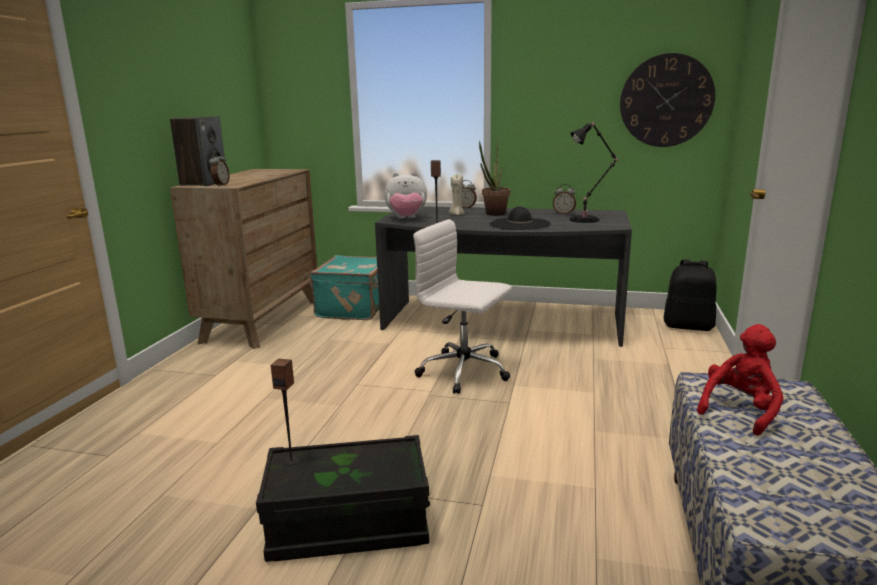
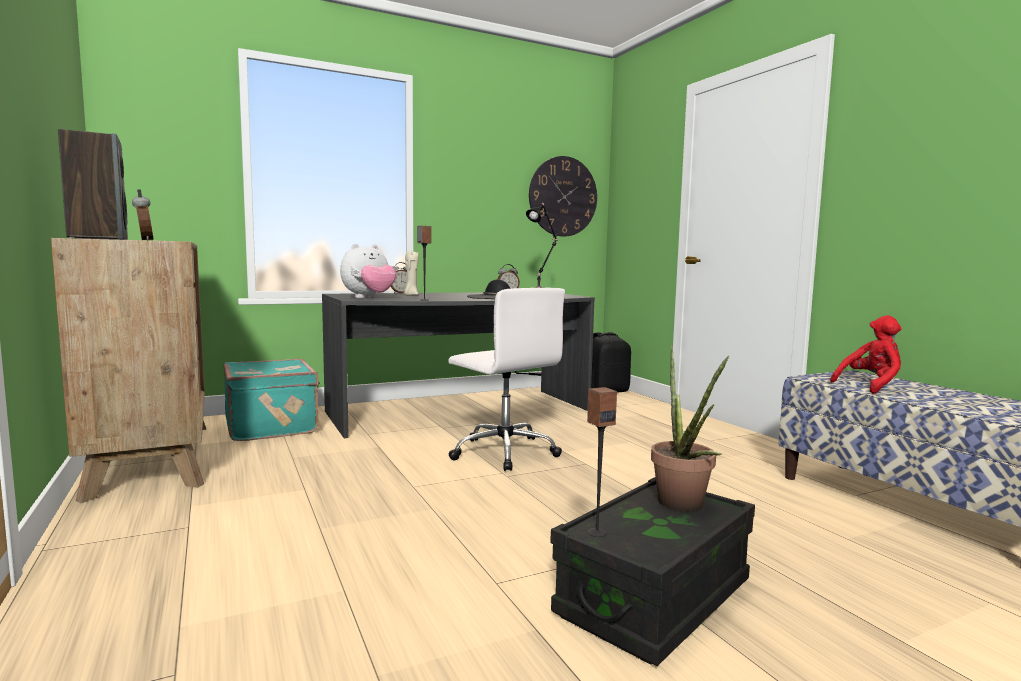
camera: 40 degrees left, 10 degrees down
white office chair [413,219,512,394] -> white office chair turned 120 degrees counterclockwise [448,288,565,471]
potted plant [479,140,510,216] -> potted plant moved to [651,344,729,512]
red plush toy [697,324,783,436] -> red plush toy turned 60 degrees clockwise [830,315,902,393]

